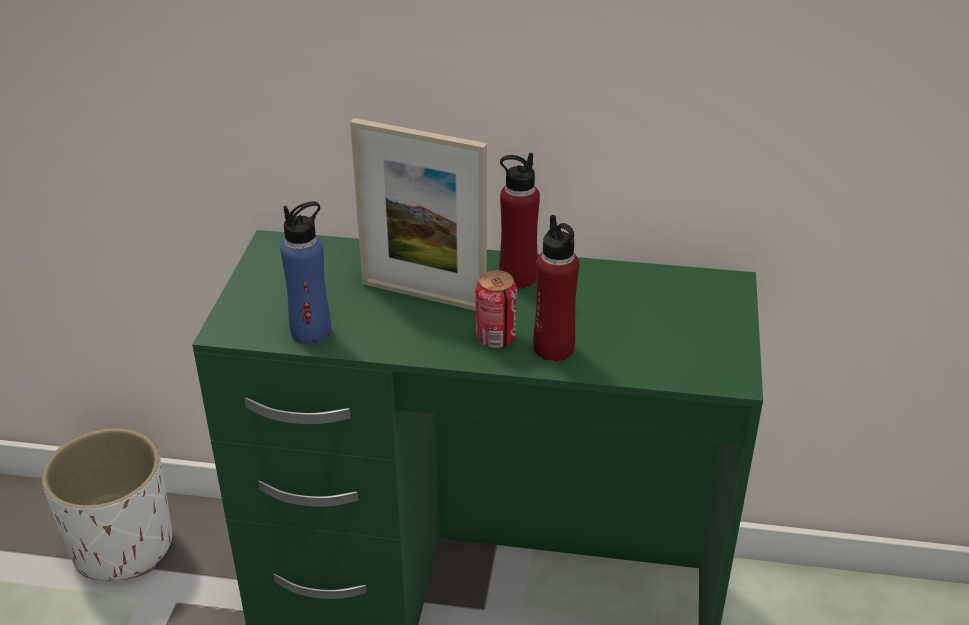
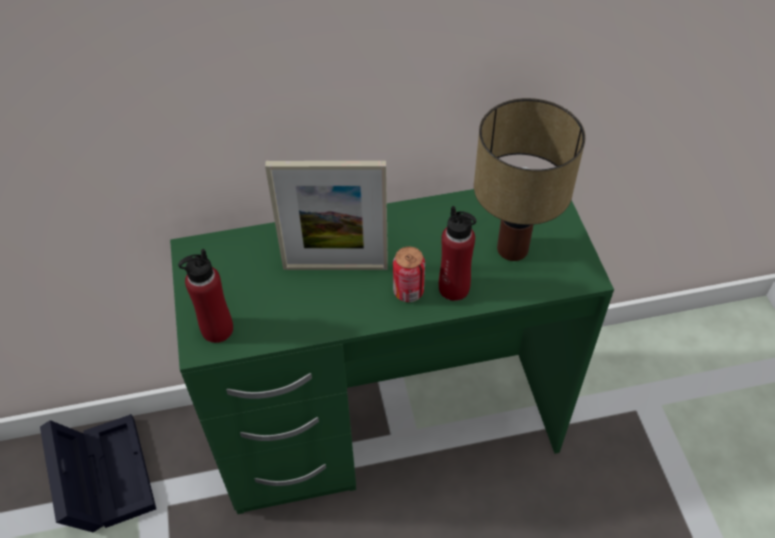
camera: 20 degrees left, 15 degrees up
white planter [42,428,172,581] -> black storage box [40,414,156,532]
blue bottle [280,201,331,344] -> none
red bottle [499,153,540,289] -> red bottle moved to [178,248,233,343]
none -> table lamp [474,98,585,261]

